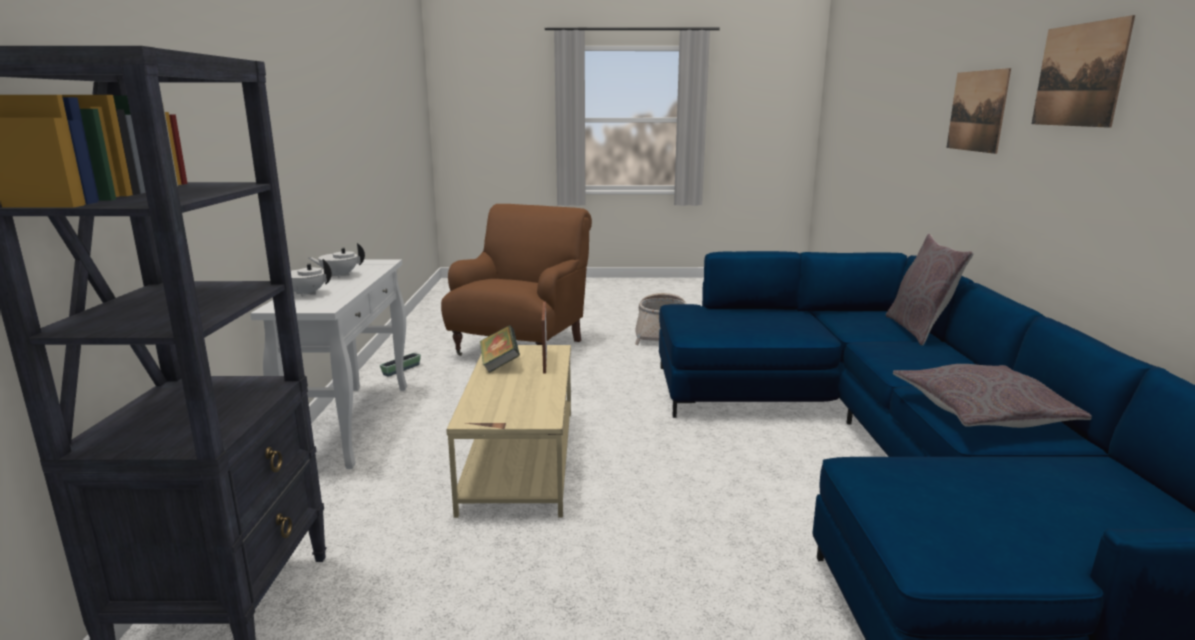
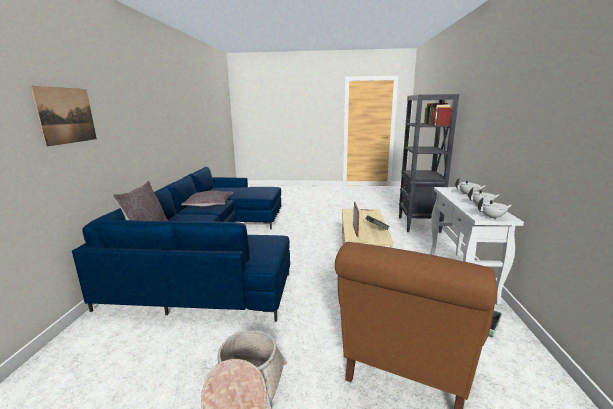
camera: 175 degrees left, 0 degrees up
picture [1032,15,1135,128] -> none
none -> white teapot [478,198,512,220]

